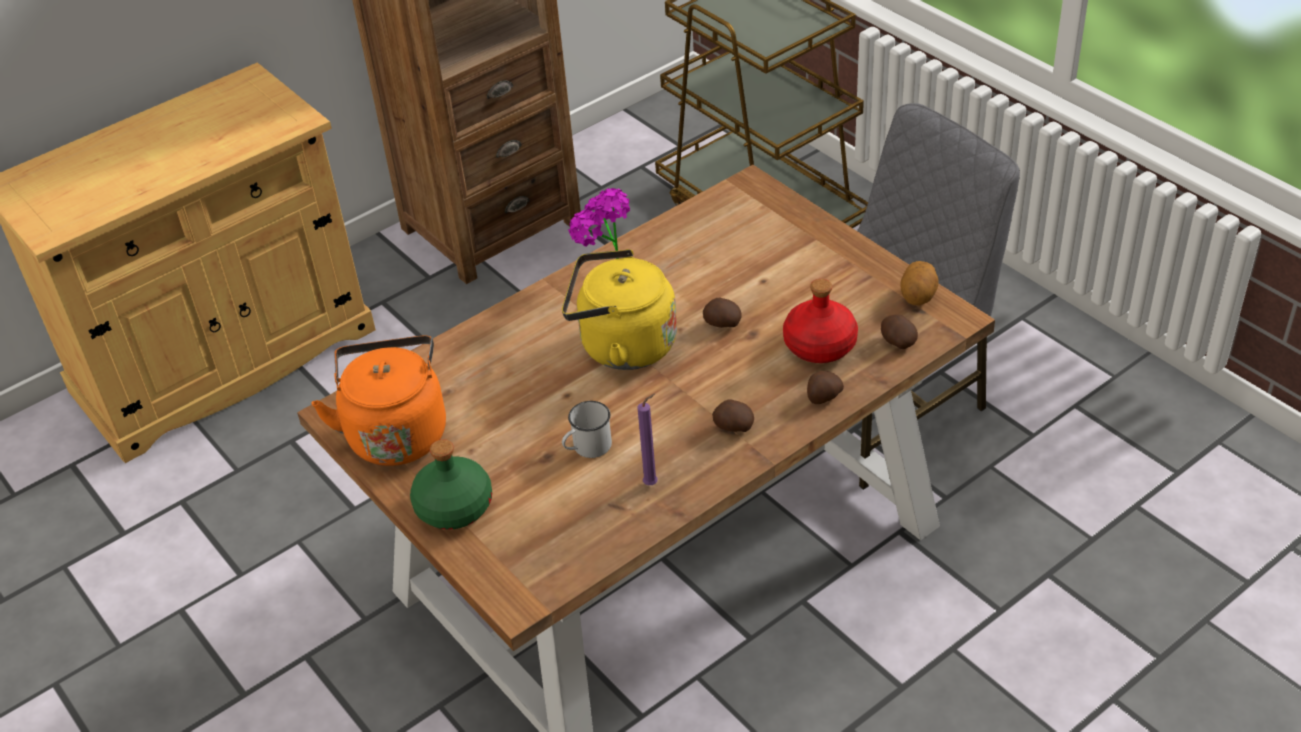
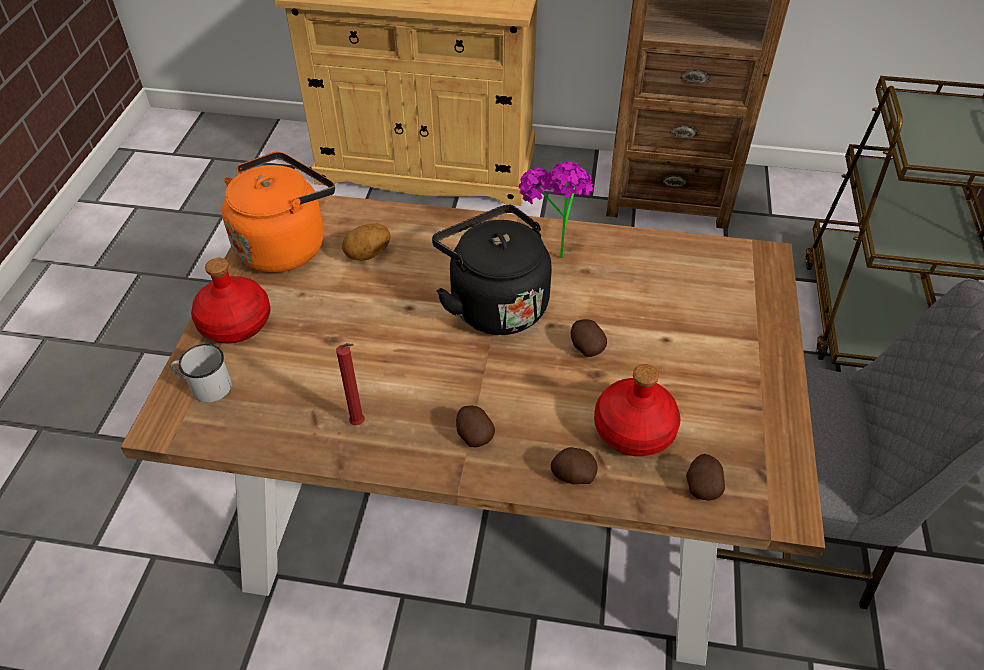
camera: 45 degrees right, 5 degrees up
green bottle [410,439,492,530] -> red bottle [191,258,271,343]
yellow kettle [562,249,677,370] -> black kettle [432,205,552,335]
white mug [562,401,612,458] -> white mug moved to [170,344,232,403]
purple candle [637,393,658,485] -> red candle [336,343,365,425]
potato [900,261,939,306] -> potato moved to [342,223,391,260]

